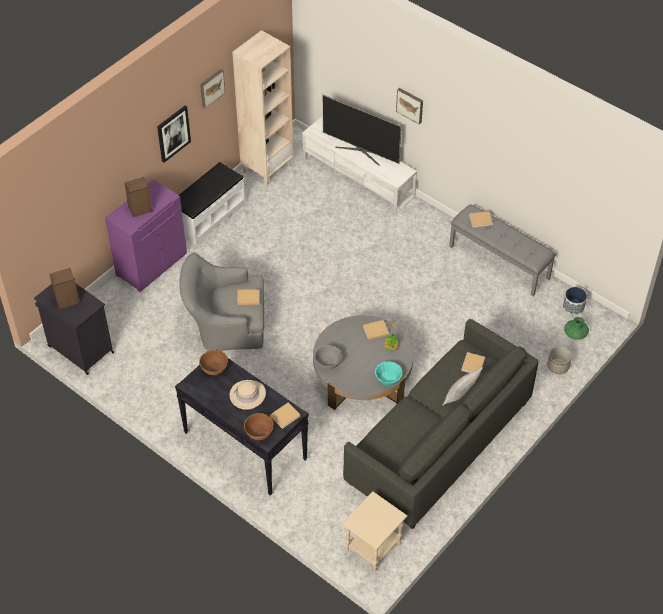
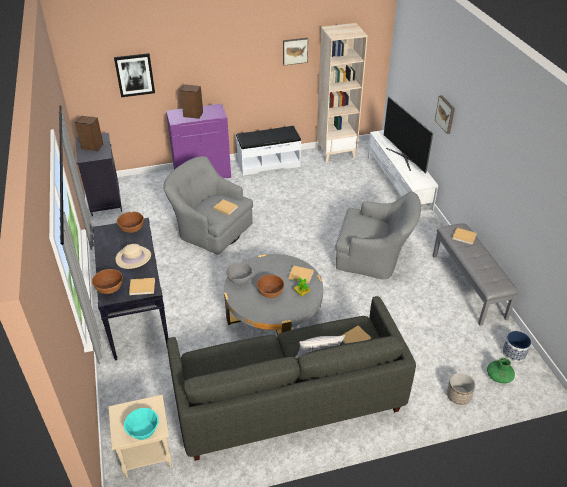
camera: 35 degrees right, 10 degrees down
picture [157,106,191,163] -> picture moved to [114,53,155,97]
turquoise bowl [375,361,402,386] -> turquoise bowl moved to [124,408,159,440]
none -> brown bowl [257,275,284,298]
none -> grey armchair [335,191,421,279]

